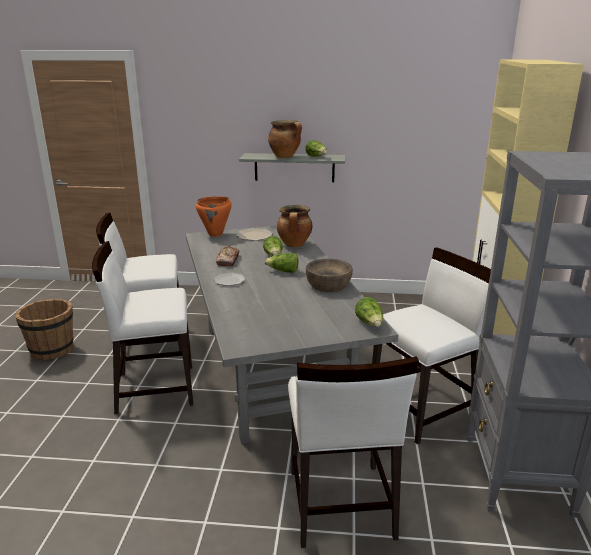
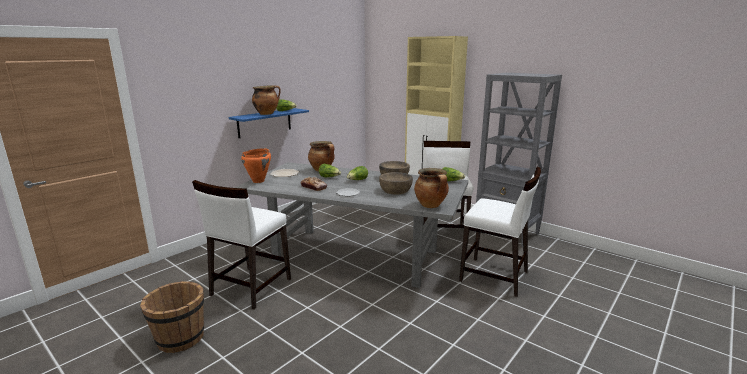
camera: 55 degrees left, 5 degrees down
white chair [92,241,193,414] -> none
grey shelf [239,153,345,182] -> blue shelf [229,108,309,138]
none -> brown bowl [379,172,413,194]
none -> cooking pot [414,168,449,208]

